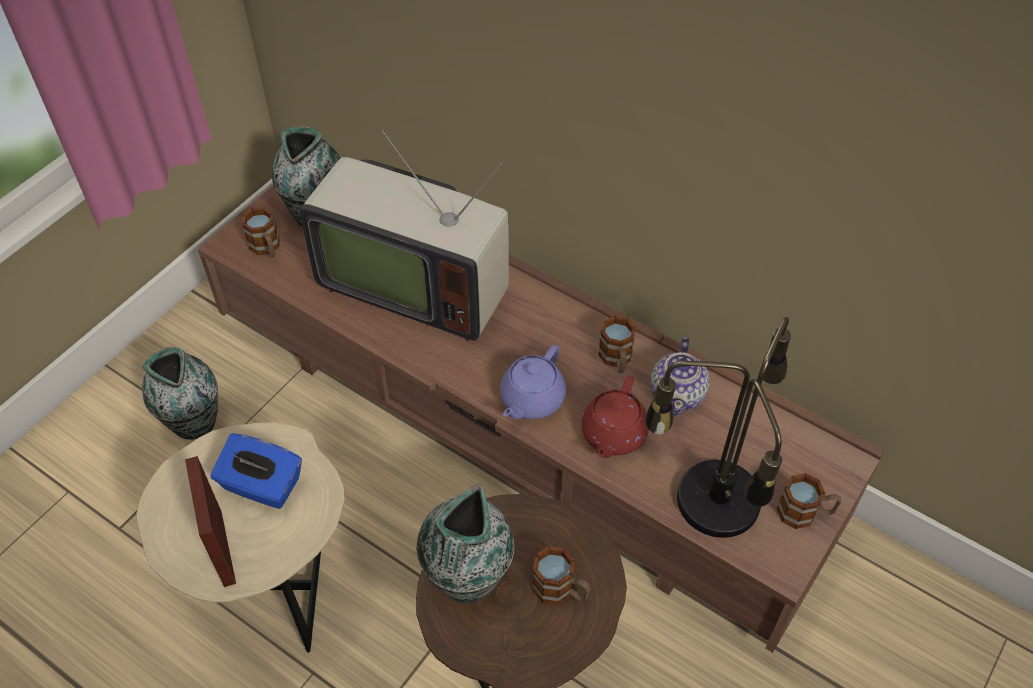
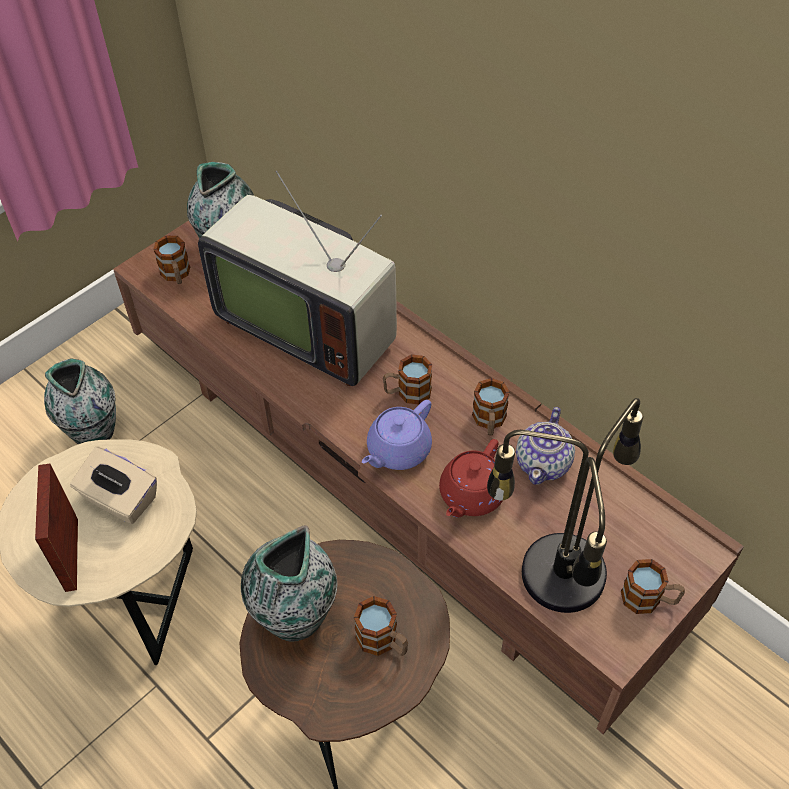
camera: 10 degrees right, 0 degrees up
blue tissue box [210,433,302,509] -> beige tissue box [70,446,157,524]
none -> mug [383,354,432,405]

